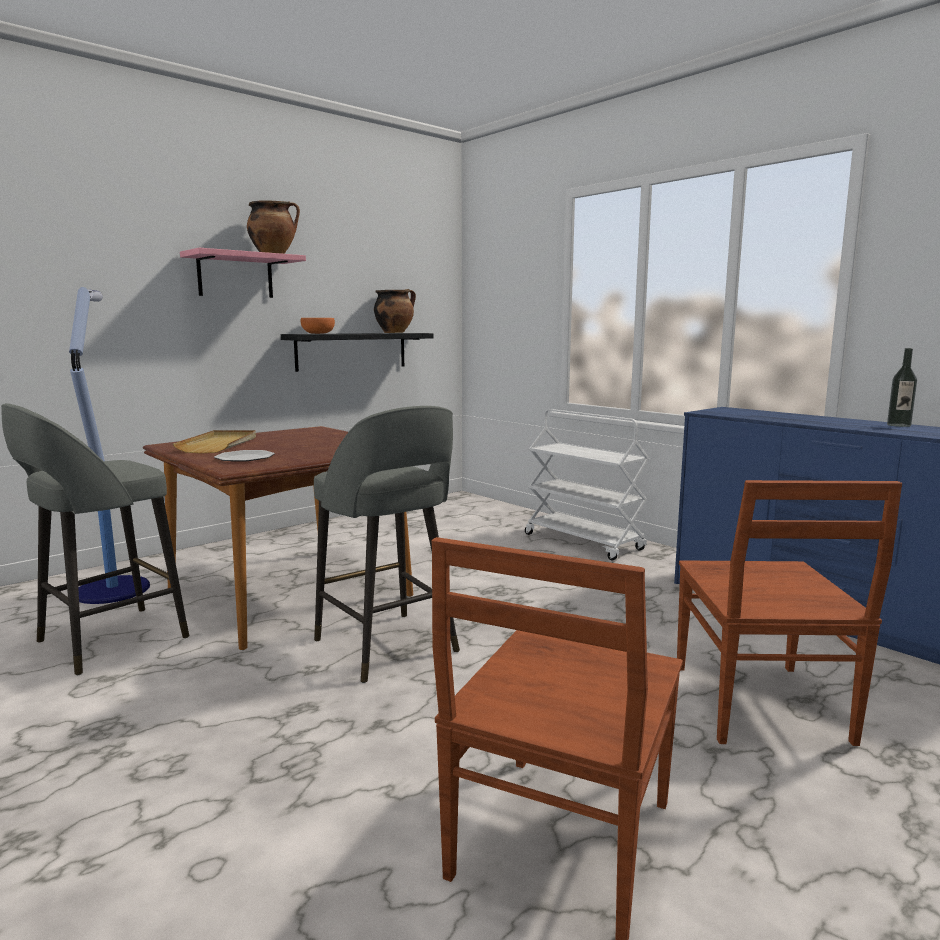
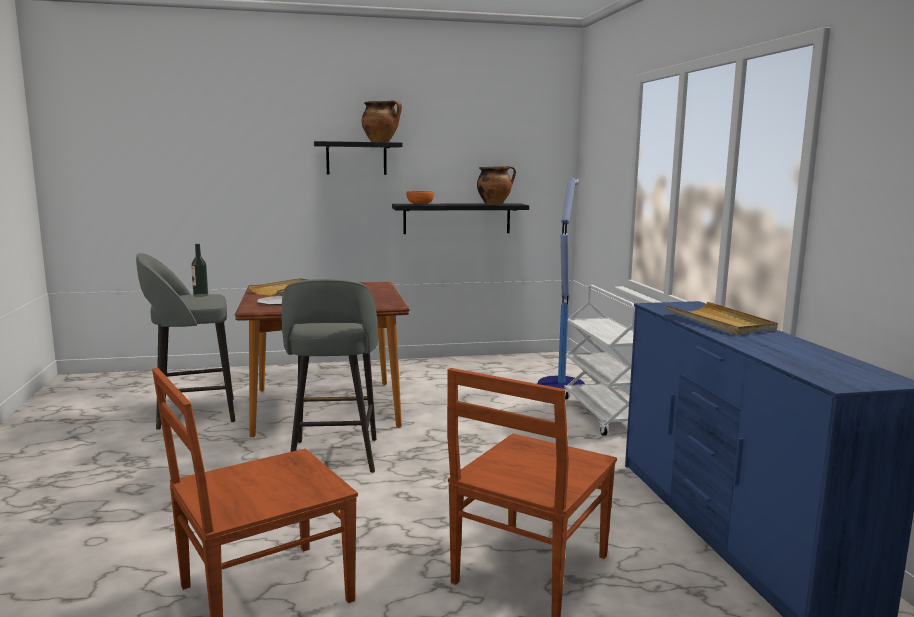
camera: 30 degrees right, 0 degrees up
floor lamp [69,287,150,604] -> floor lamp moved to [538,177,585,389]
pink shelf [180,248,306,298] -> black shelf [314,141,402,175]
bottle [887,348,917,427] -> bottle moved to [191,244,208,297]
none -> beige tray [665,302,778,335]

